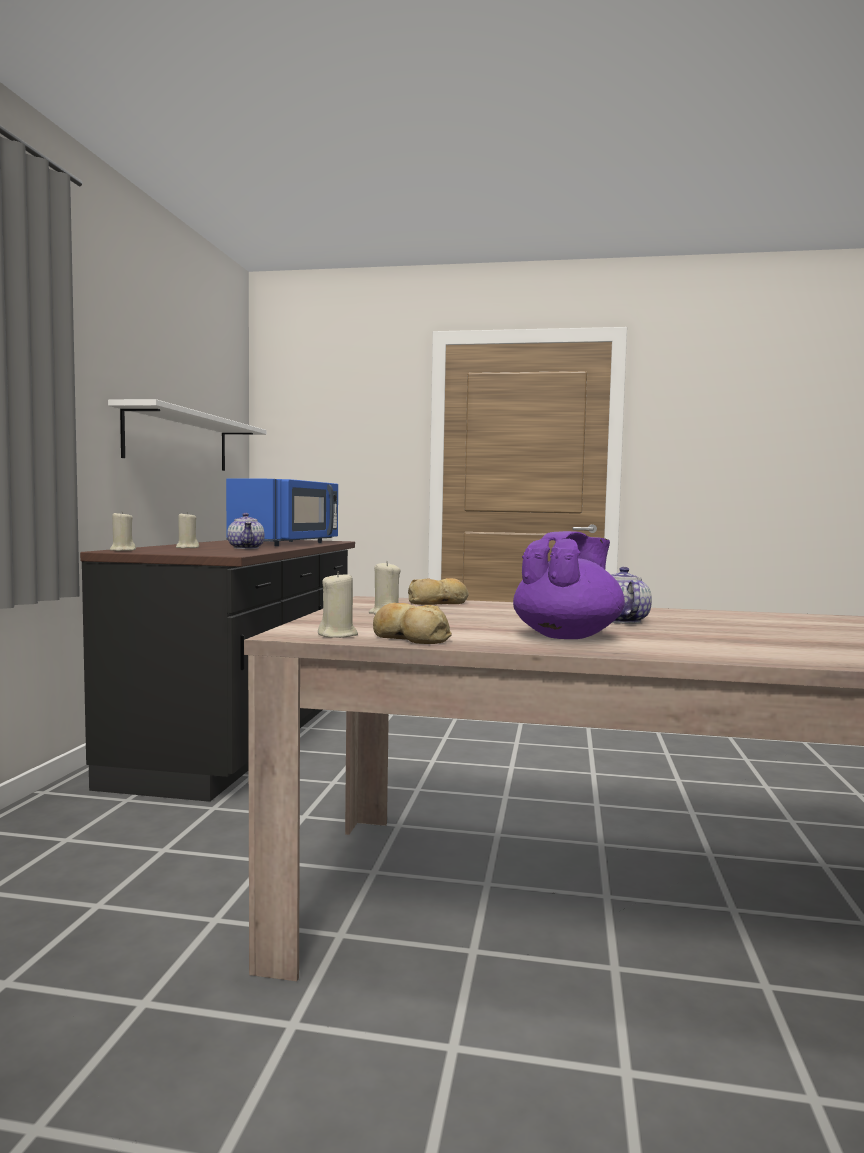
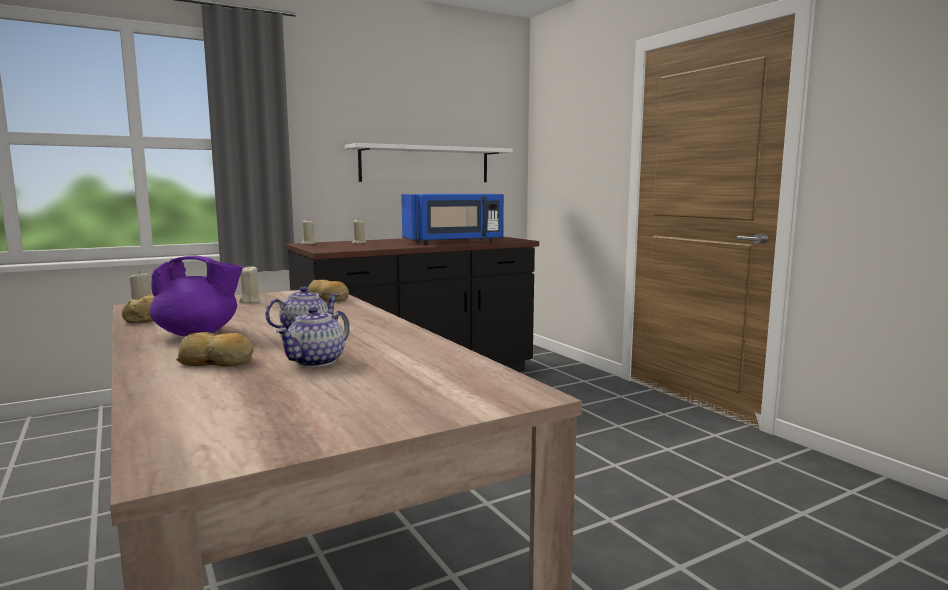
camera: 50 degrees right, 5 degrees up
teapot [227,513,264,549] -> teapot moved to [276,307,350,367]
none -> bread [176,332,253,366]

